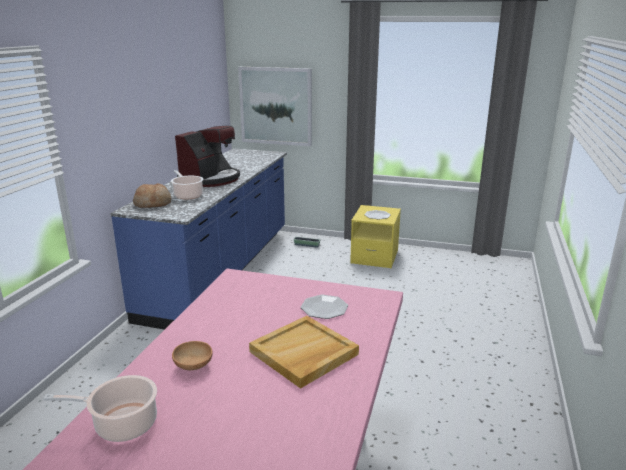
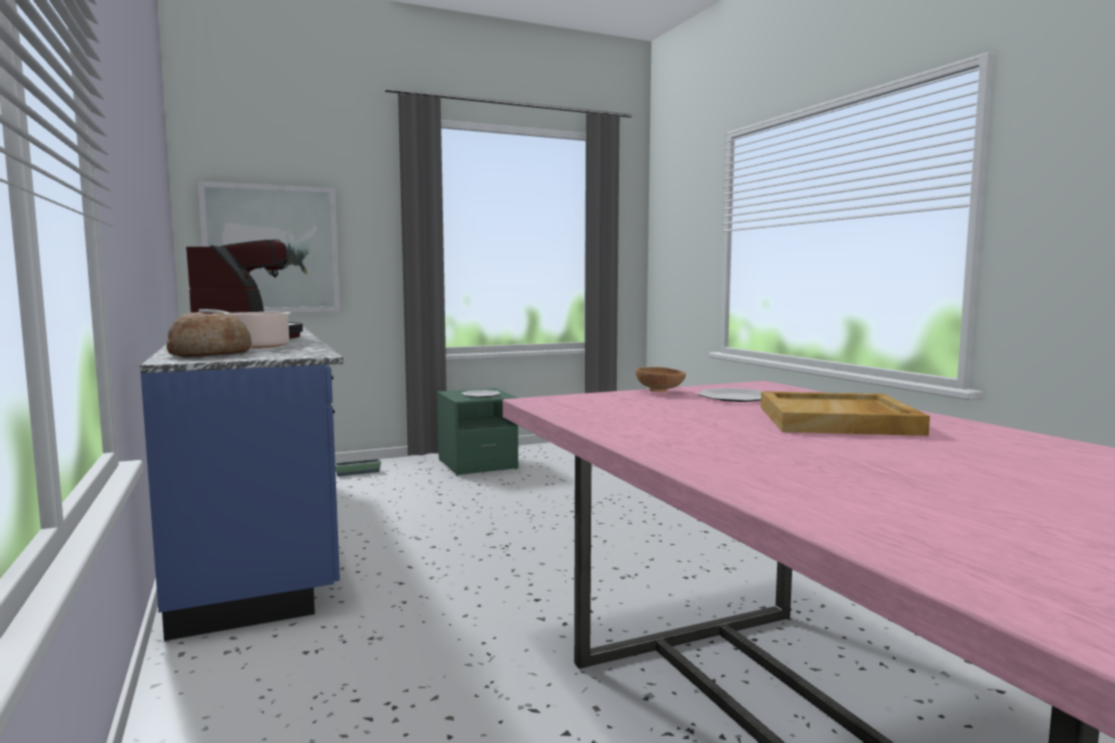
camera: 40 degrees left, 15 degrees down
cooking pot [43,375,157,442] -> none
brown bowl [172,341,213,370] -> brown bowl moved to [636,367,686,392]
yellow nightstand [350,205,401,268] -> green nightstand [437,388,518,476]

